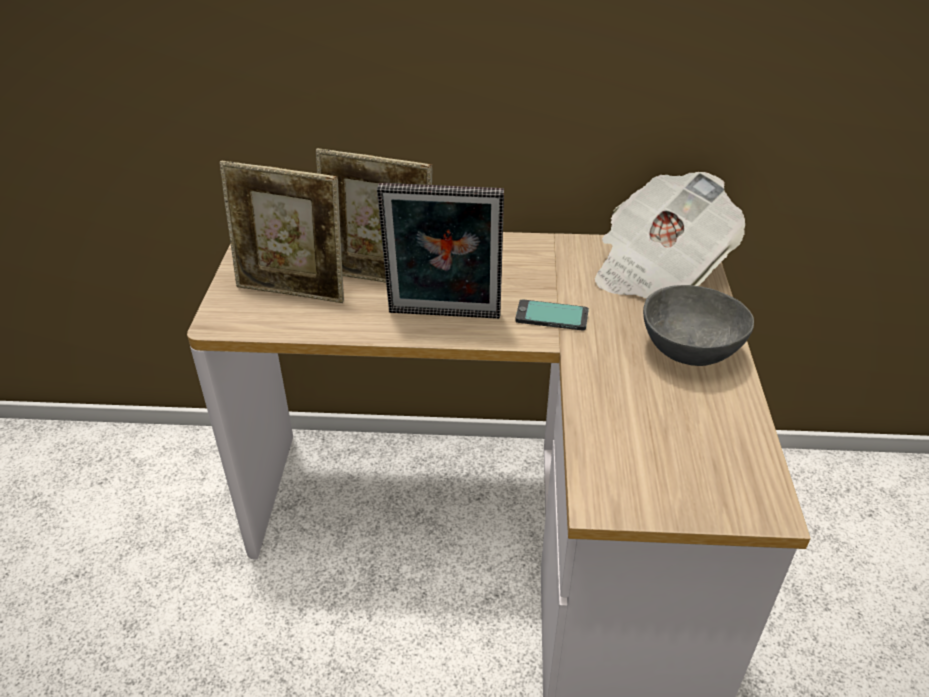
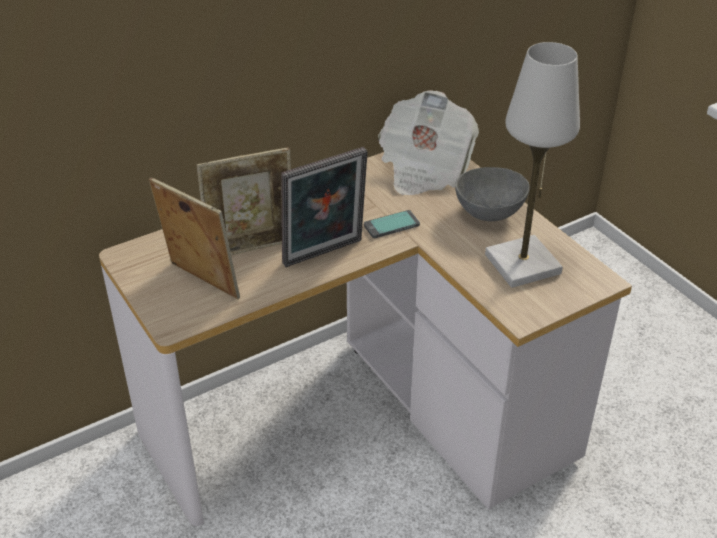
camera: 35 degrees left, 0 degrees up
picture frame [219,160,344,303] -> picture frame turned 120 degrees counterclockwise [149,177,240,299]
none -> white table lamp [485,42,580,288]

